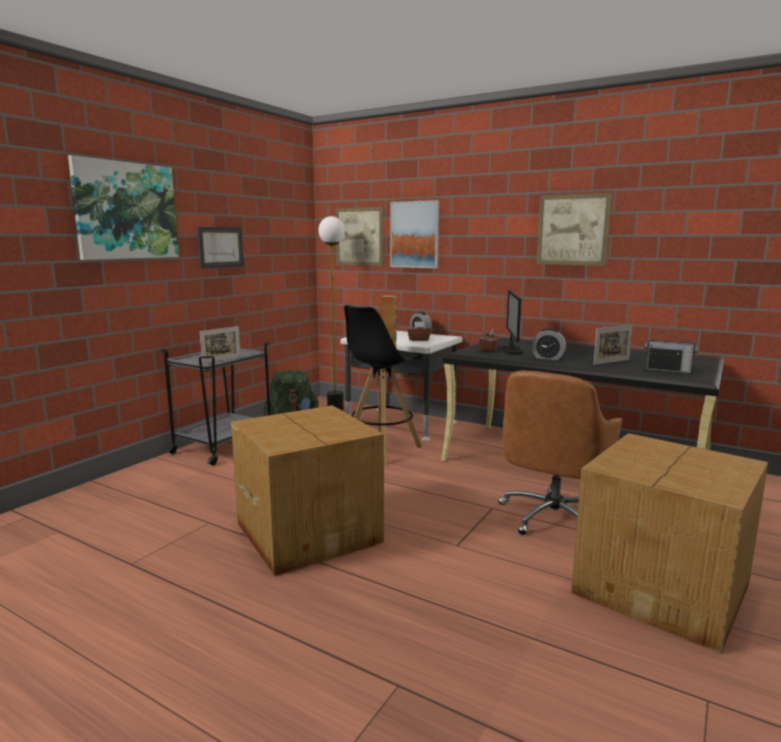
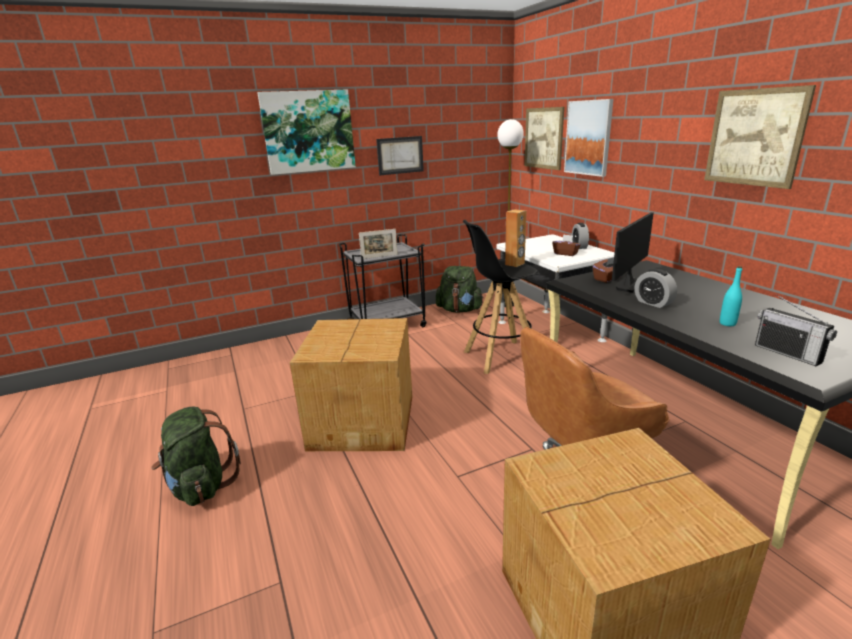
camera: 35 degrees right, 10 degrees up
picture frame [594,325,633,365] -> turquoise bottle [720,266,742,326]
none -> green backpack [151,406,241,506]

